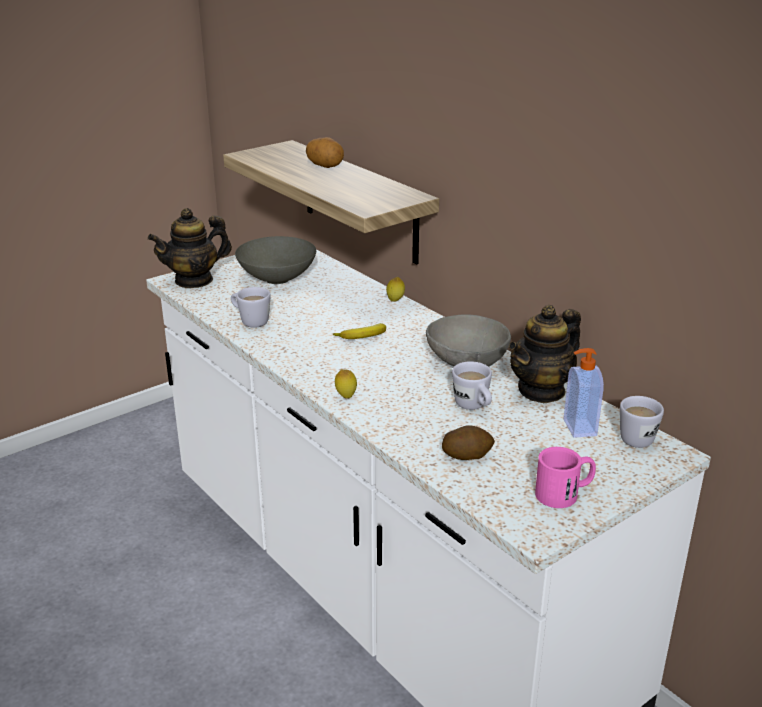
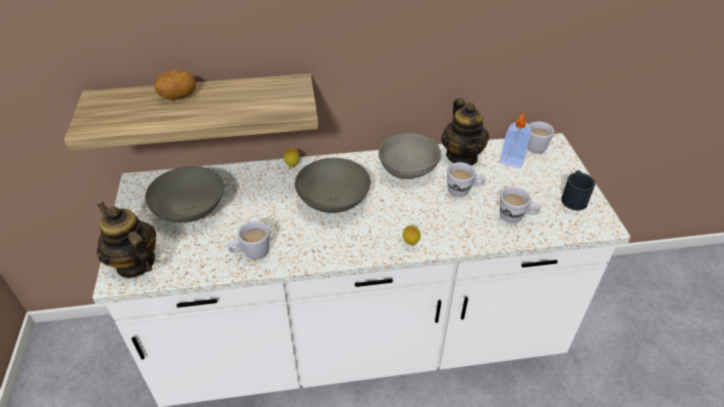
camera: 60 degrees left, 15 degrees up
teapot [148,208,232,288] -> teapot turned 135 degrees clockwise [97,202,156,278]
banana [332,323,386,339] -> grey bowl [295,158,371,213]
potato [442,425,495,460] -> white mug [500,187,541,223]
pink mug [535,447,596,508] -> black mug [561,170,595,210]

